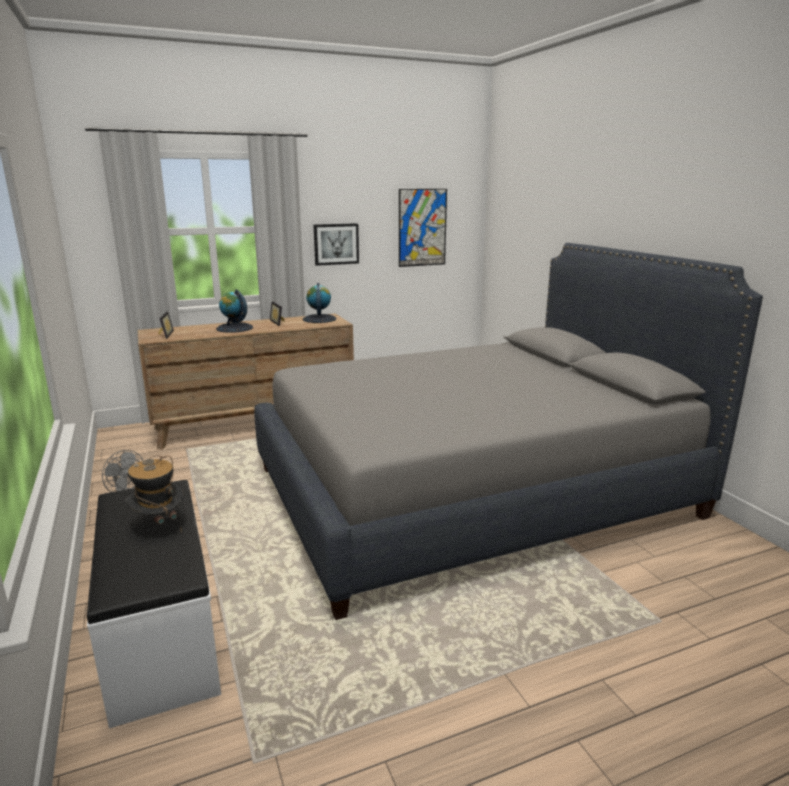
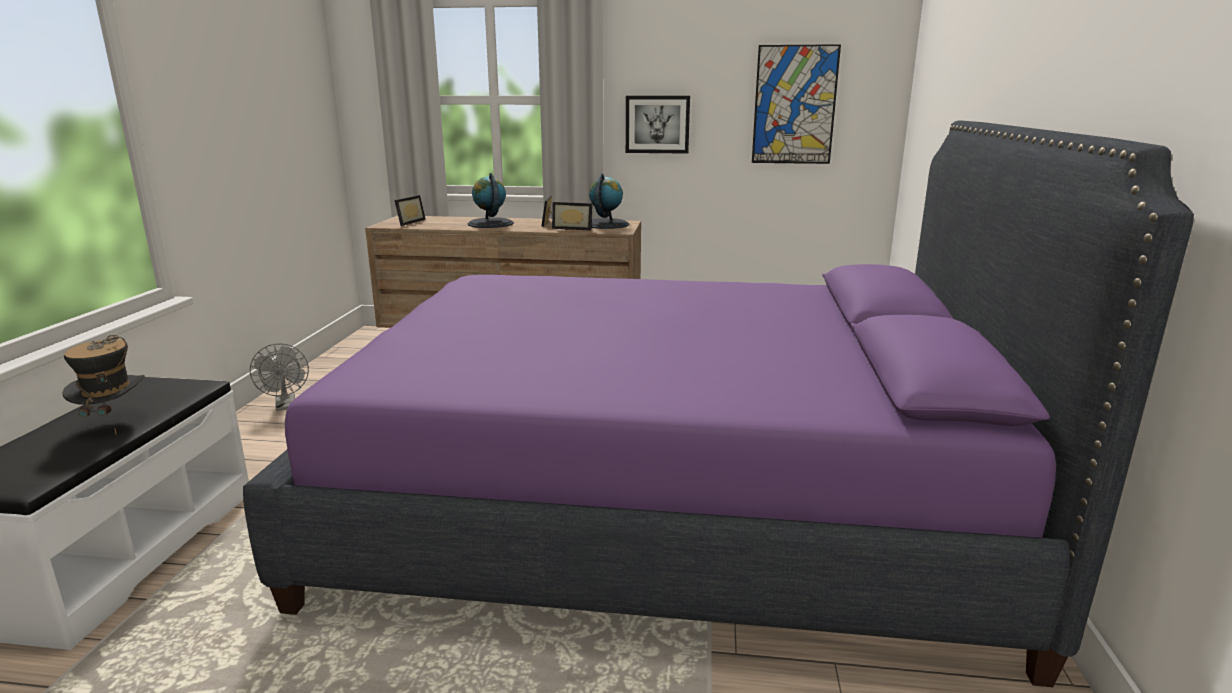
camera: 30 degrees right, 0 degrees up
grey bed [254,243,763,620] -> purple bed [243,120,1194,687]
none -> picture frame [552,202,592,231]

